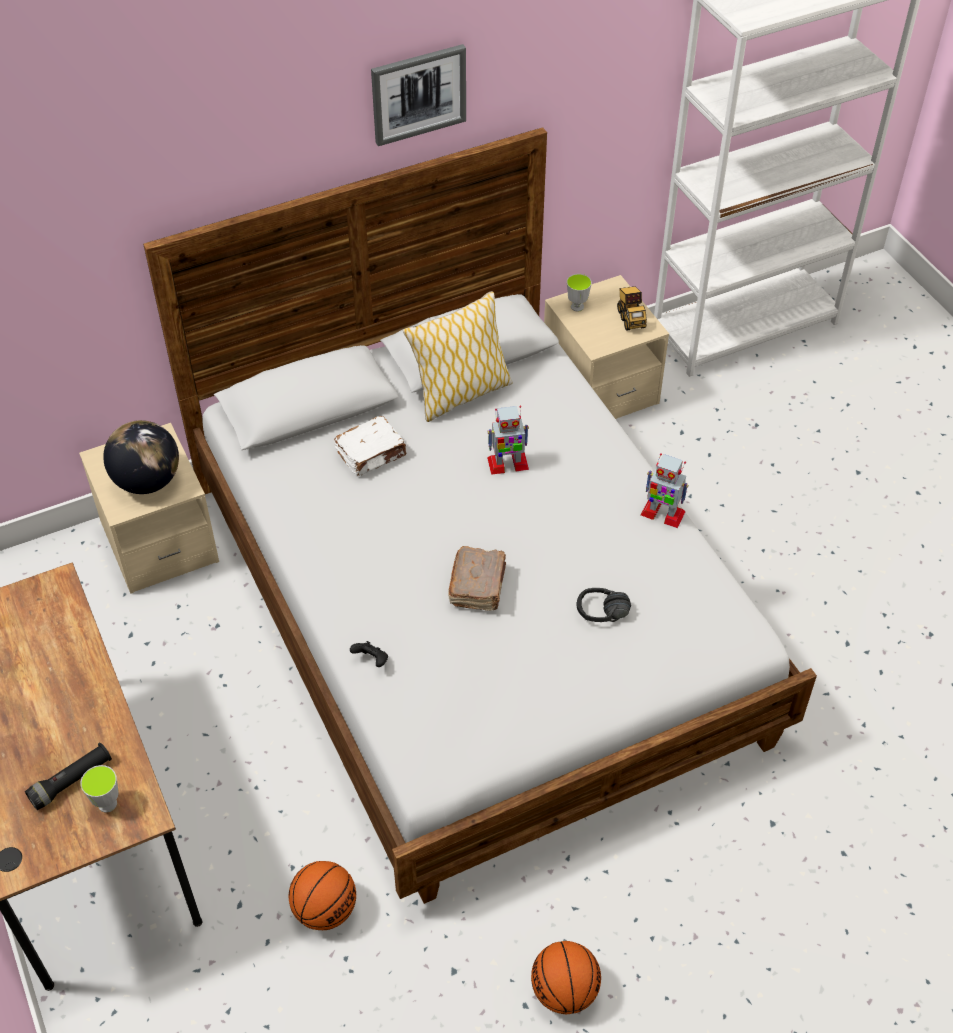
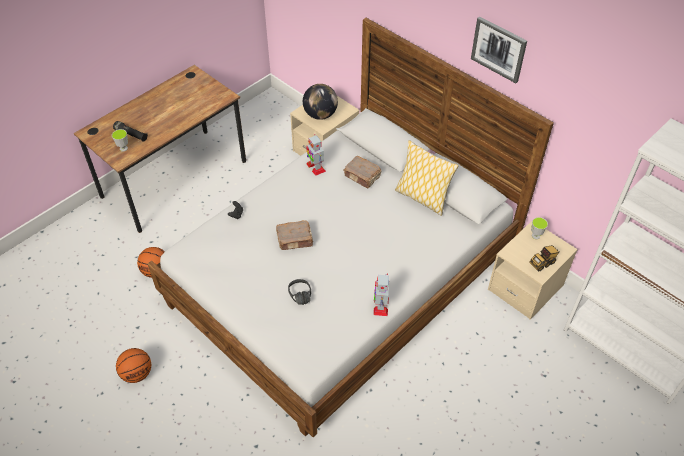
camera: 70 degrees right, 0 degrees up
white book [334,416,407,476] -> brown book [343,156,381,189]
toy robot [487,406,529,475] -> toy robot moved to [306,134,326,176]

